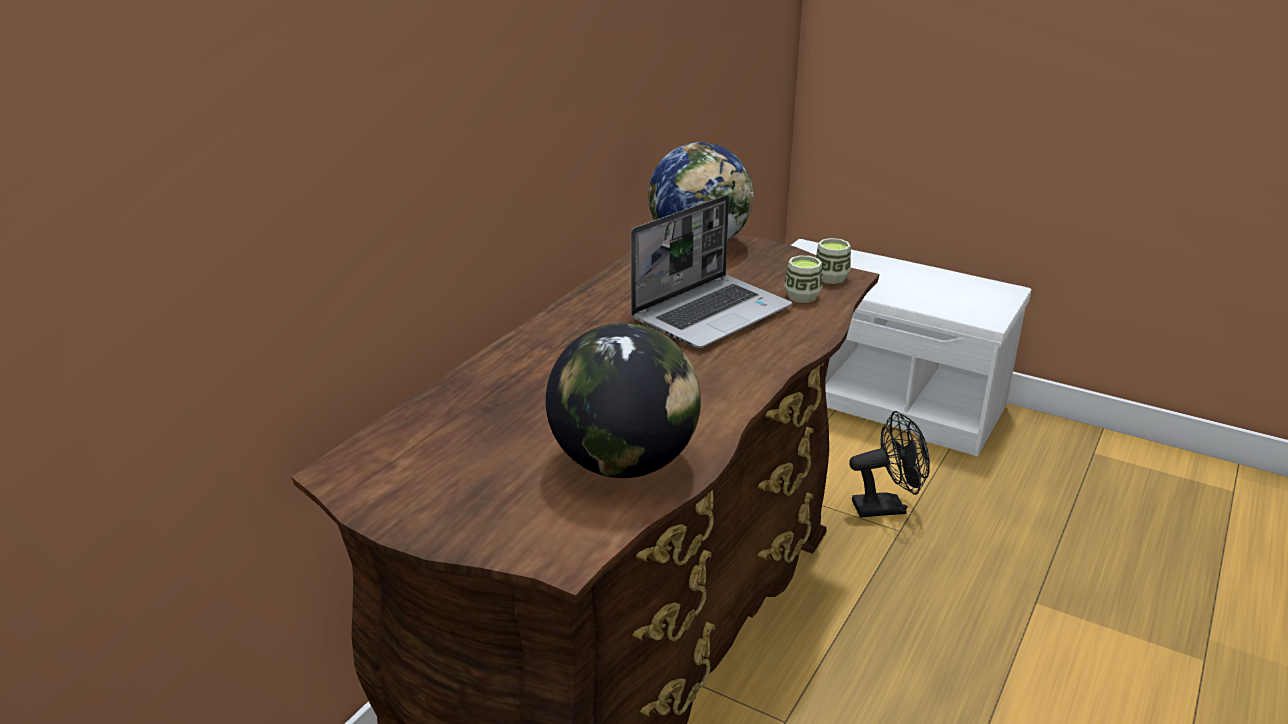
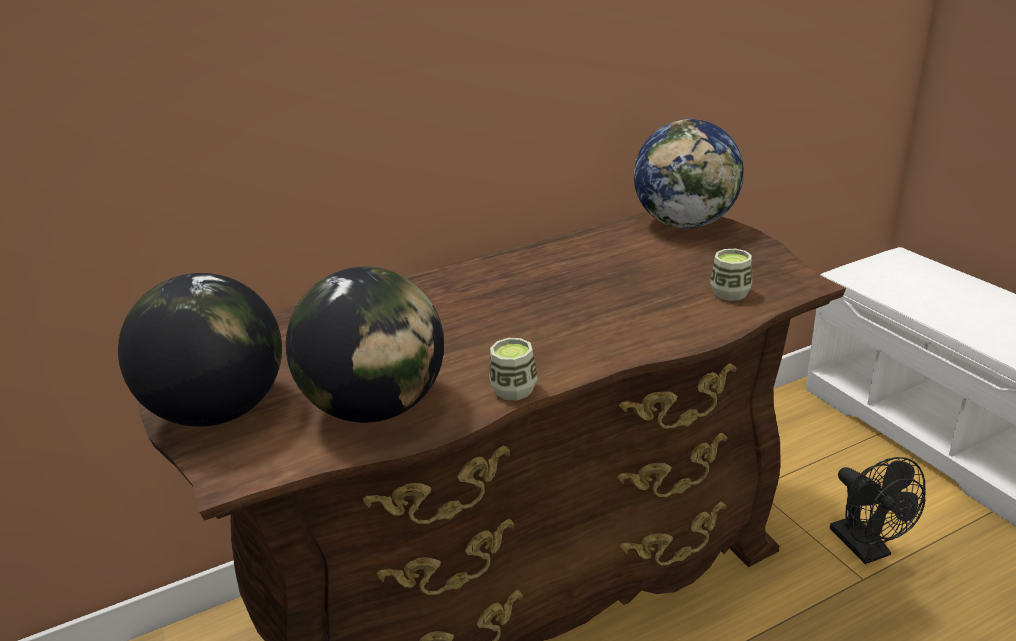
camera: 35 degrees right, 0 degrees up
laptop [631,195,792,348] -> none
cup [816,238,851,284] -> cup moved to [489,338,538,400]
black fan [849,411,930,517] -> black fan turned 45 degrees clockwise [830,457,925,564]
none -> globe [118,273,282,427]

